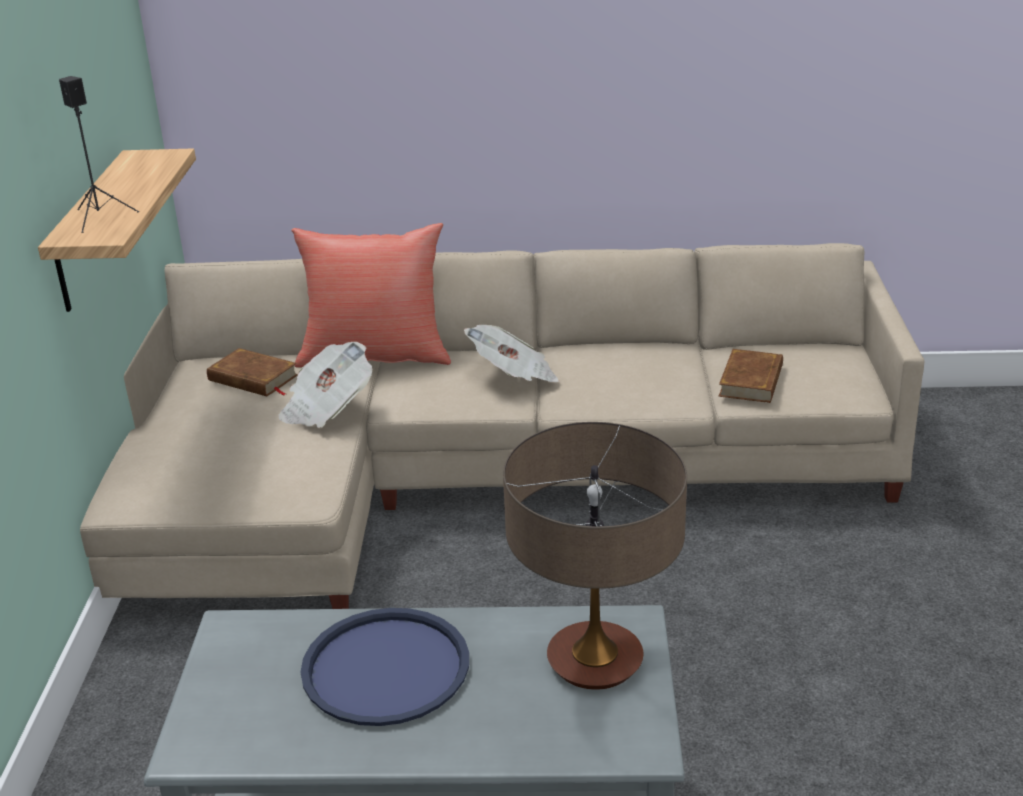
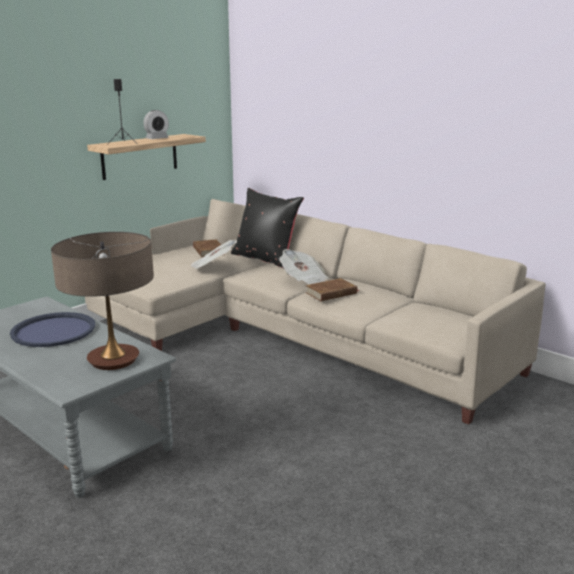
camera: 40 degrees right, 10 degrees down
red pillow [291,223,451,368] -> black pillow [231,188,304,268]
brown book [719,349,783,403] -> brown book moved to [305,278,359,301]
none -> alarm clock [143,110,169,139]

